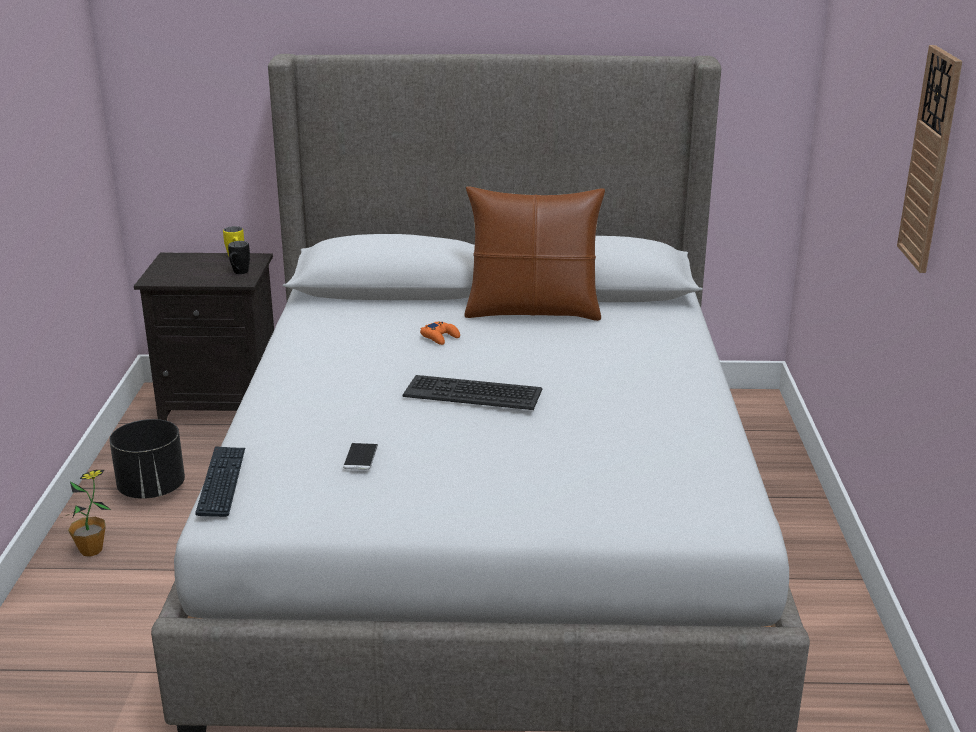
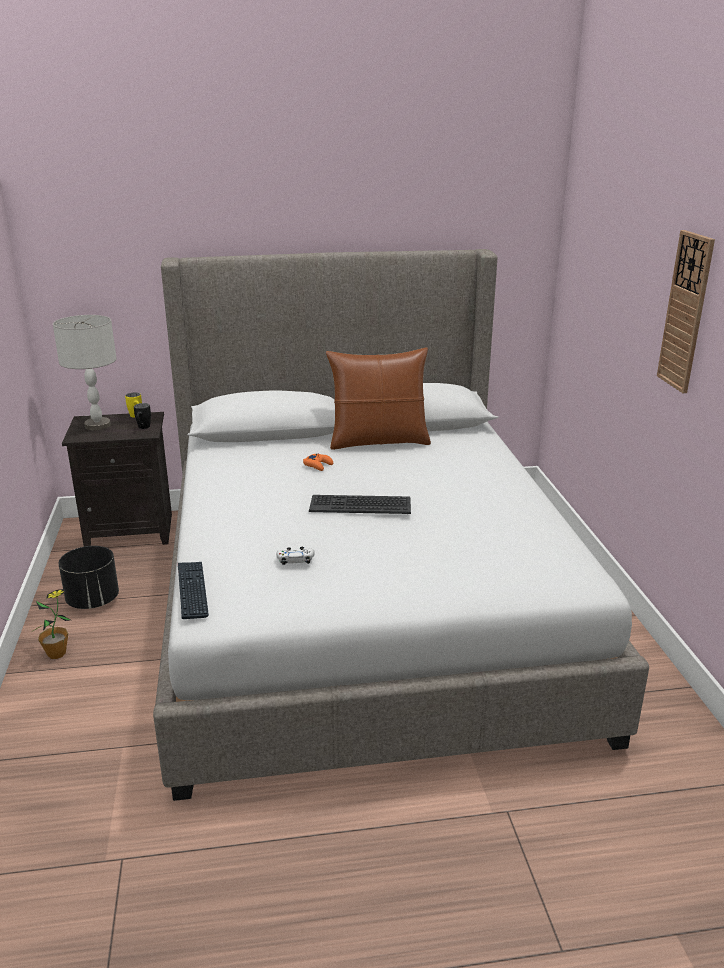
camera: 10 degrees left, 0 degrees up
phone [343,441,378,470] -> white game controller [276,547,315,565]
none -> grey table lamp [53,315,117,430]

